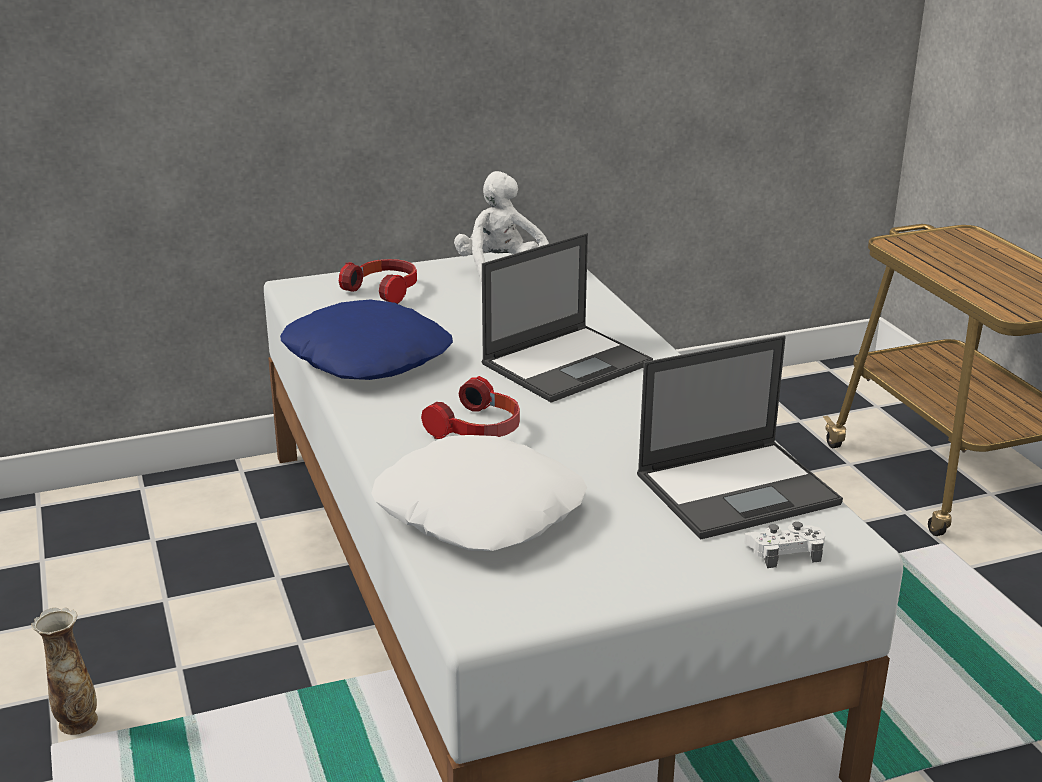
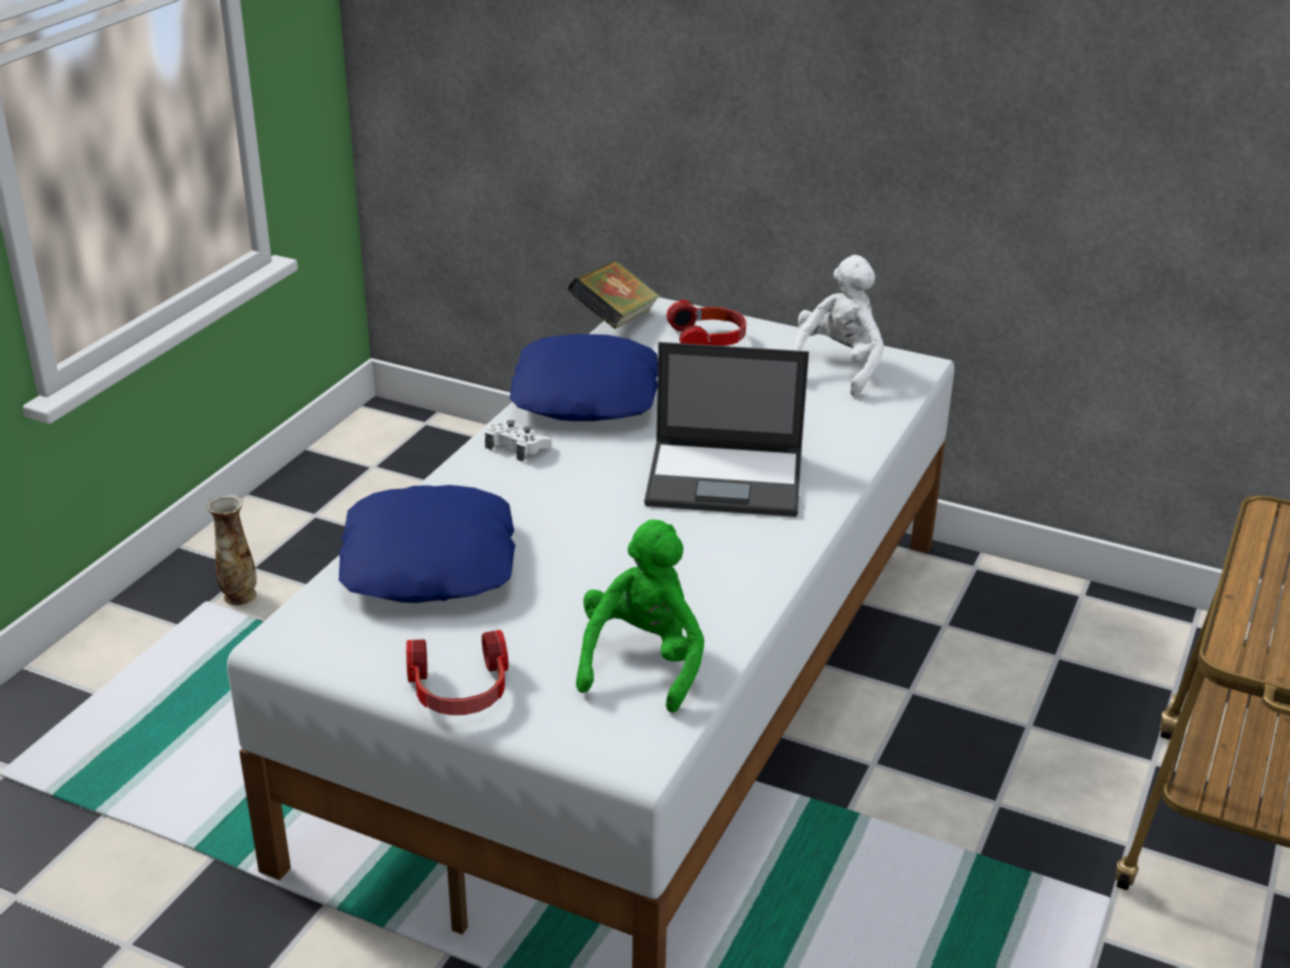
camera: 45 degrees right, 5 degrees up
white pillow [371,435,587,551] -> blue pillow [339,485,516,603]
headphones [421,376,520,439] -> headphones moved to [406,630,509,715]
laptop [637,335,843,540] -> green plush toy [576,519,705,713]
white game controller [744,522,825,568] -> white game controller moved to [485,420,551,462]
none -> book [567,260,660,329]

